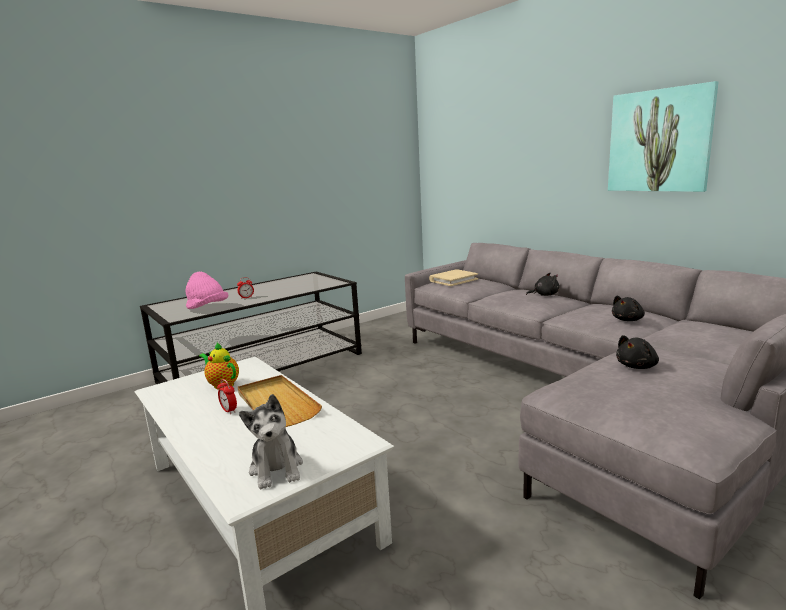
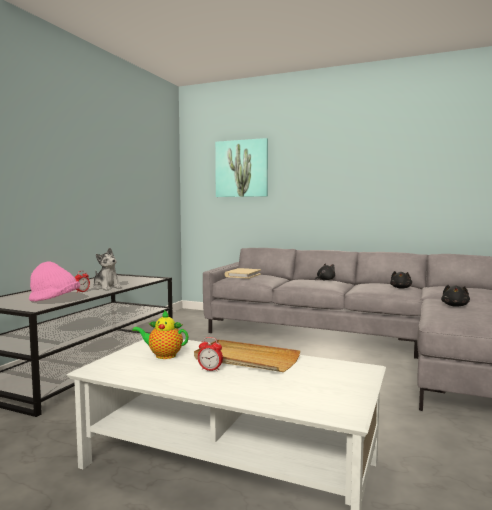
camera: 30 degrees left, 10 degrees down
plush toy [239,394,303,490] -> plush toy moved to [93,248,122,290]
picture [608,81,718,192] -> picture moved to [215,138,268,197]

